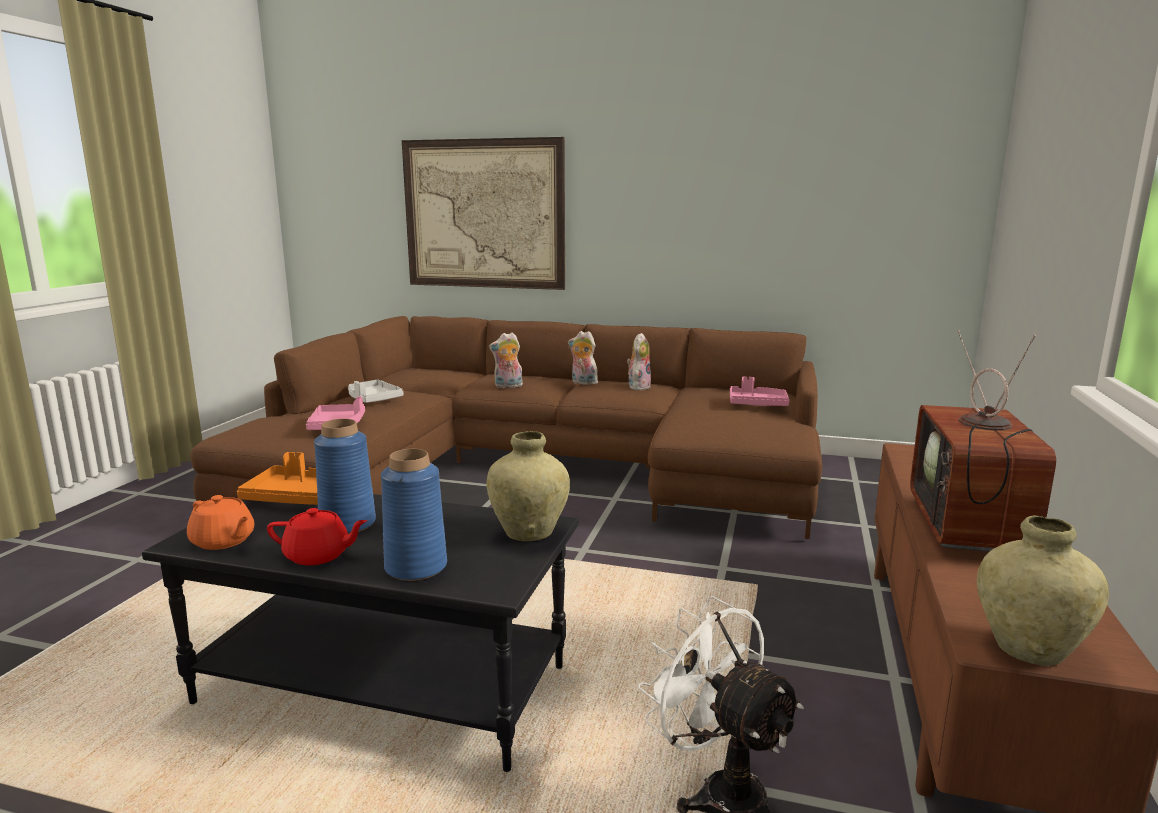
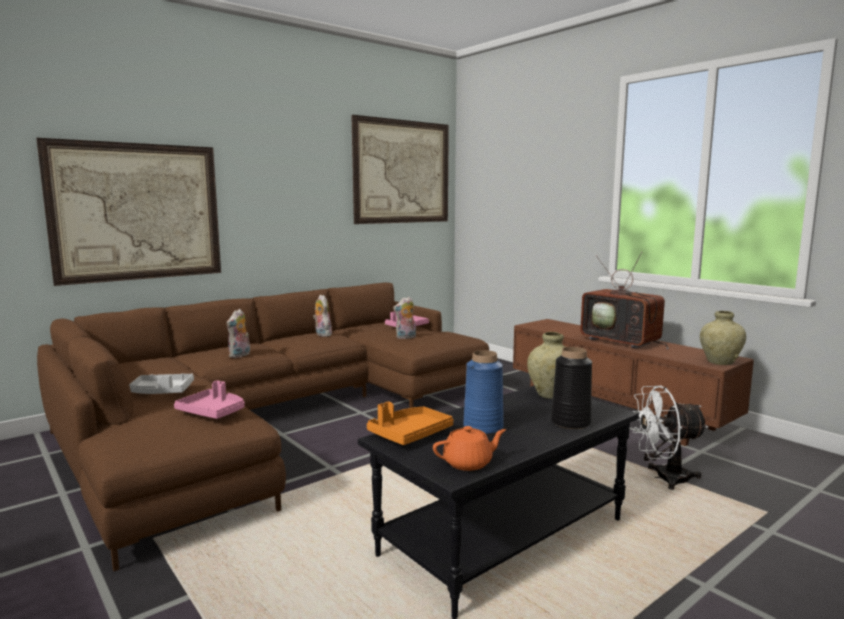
camera: 55 degrees left, 5 degrees down
red teapot [267,508,367,565] -> none
blue vase [381,449,447,581] -> black vase [551,347,592,429]
plush toy [568,331,598,385] -> plush toy moved to [393,297,416,339]
none -> picture [351,115,449,224]

